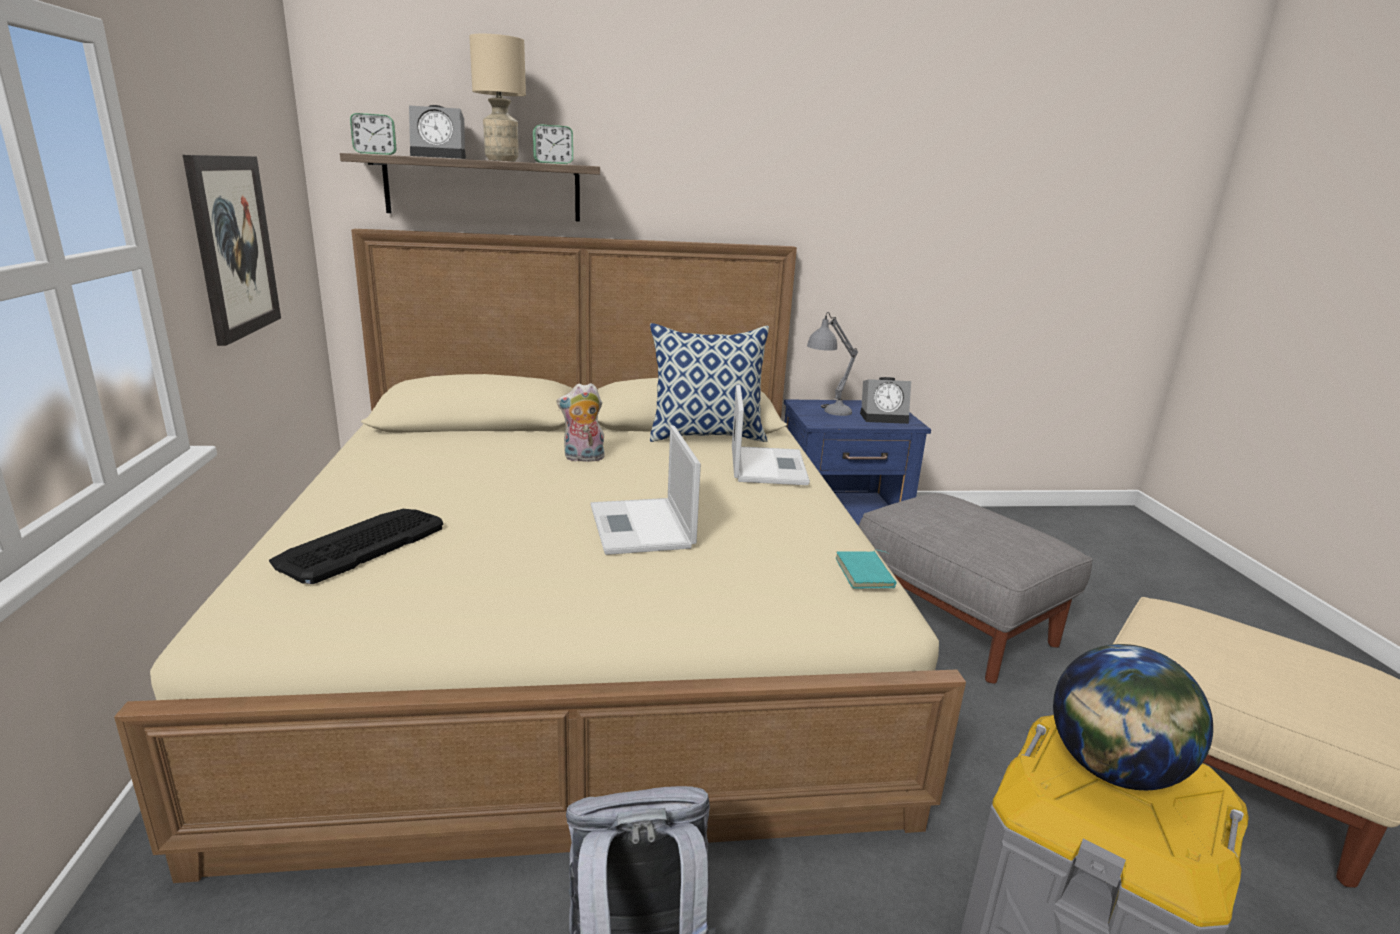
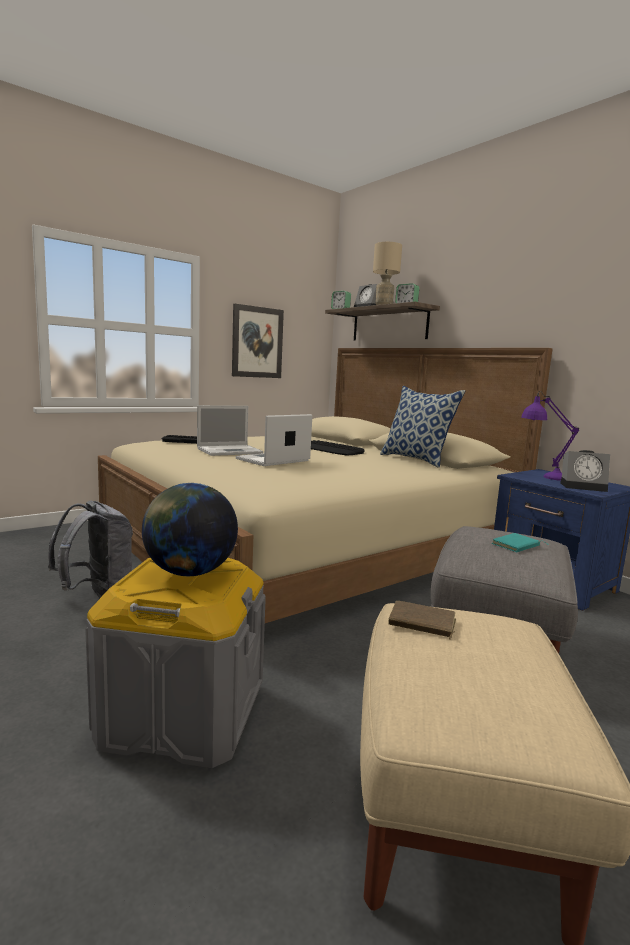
camera: 60 degrees right, 10 degrees down
plush toy [556,383,606,462] -> keyboard [311,440,365,455]
laptop [732,384,810,485] -> laptop moved to [197,405,263,456]
grey table lamp [807,312,858,416] -> purple table lamp [521,391,579,481]
turquoise book [836,550,897,588] -> turquoise book moved to [492,533,547,552]
alarm clock [860,377,911,424] -> alarm clock turned 45 degrees counterclockwise [560,450,610,492]
none -> brown book [388,601,456,639]

